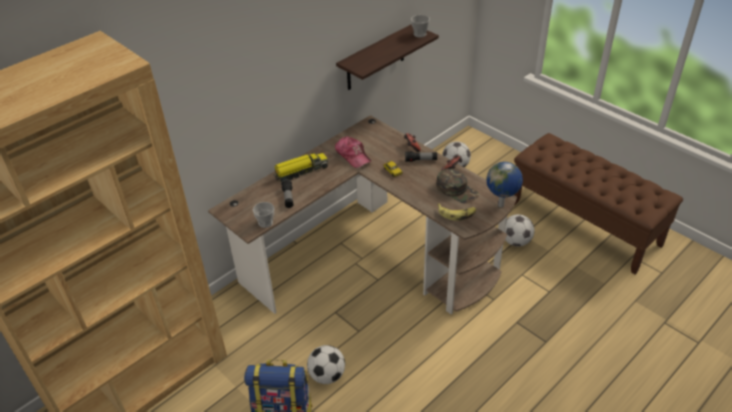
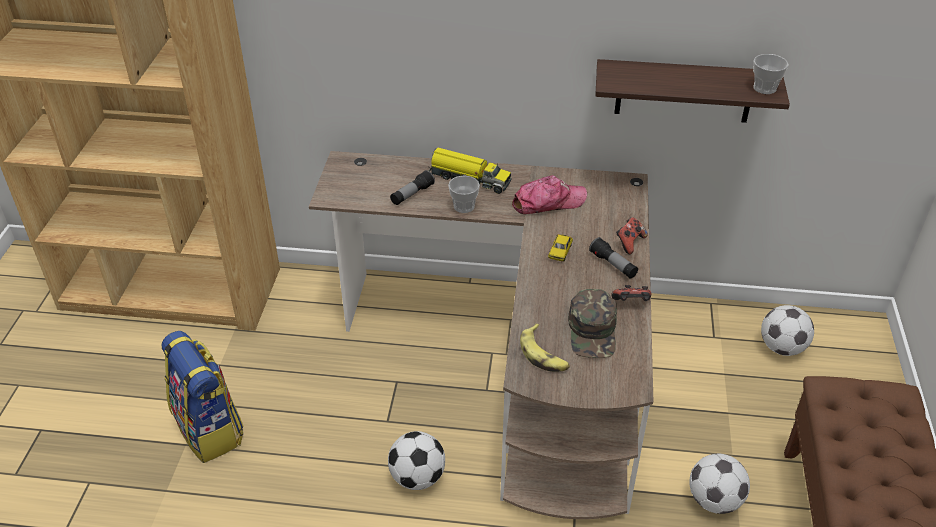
camera: 50 degrees right, 0 degrees up
cup [253,202,274,228] -> cup moved to [448,176,480,213]
football [307,345,345,384] -> football moved to [388,431,445,490]
cap [335,136,372,168] -> cap turned 120 degrees counterclockwise [512,175,587,214]
globe [487,162,523,207] -> none

